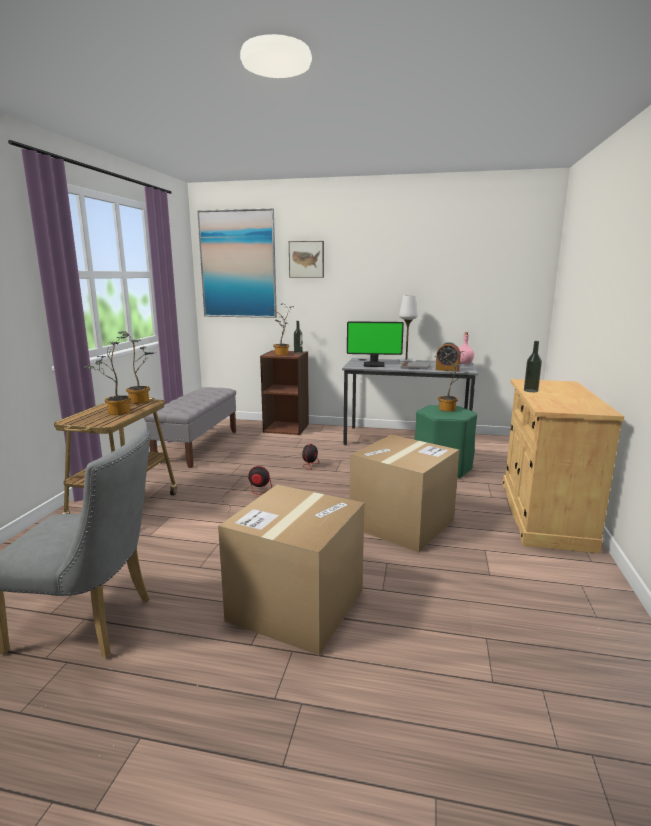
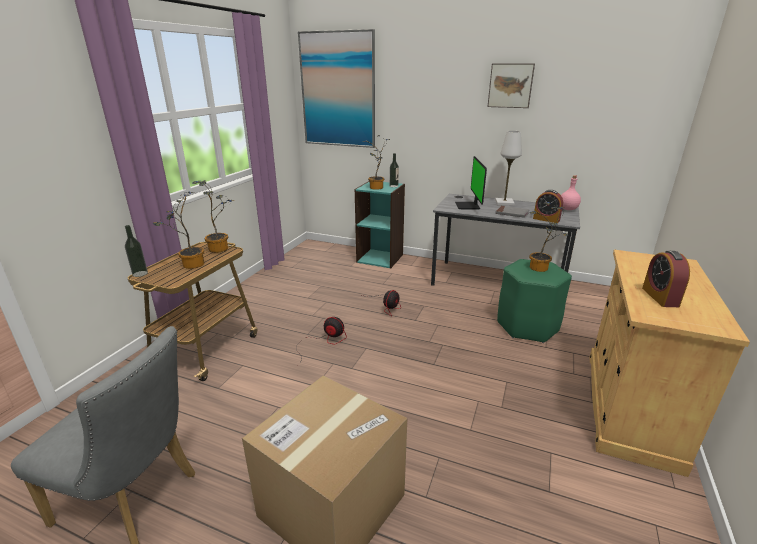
camera: 10 degrees right, 10 degrees up
grey bench [144,387,236,468] -> none
brown bookcase [260,350,309,435] -> turquoise bookcase [355,181,405,268]
picture [289,241,324,278] -> picture moved to [487,64,535,108]
monitor [347,321,404,367] -> monitor turned 75 degrees clockwise [455,156,487,209]
cardboard box [350,435,459,553] -> none
bottle [524,341,542,392] -> bottle moved to [125,225,148,277]
none -> alarm clock [642,251,690,307]

